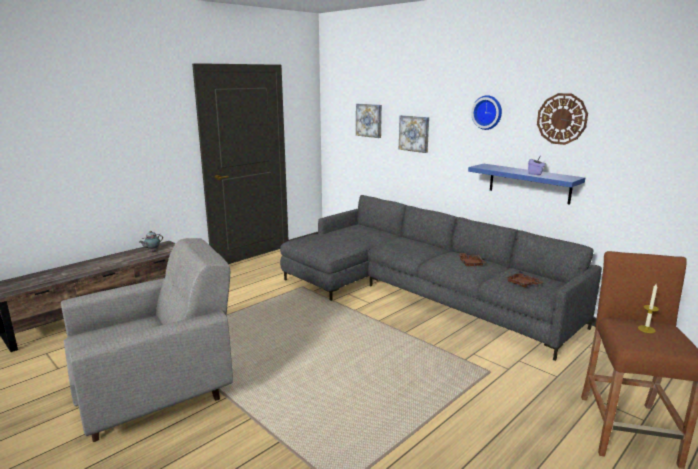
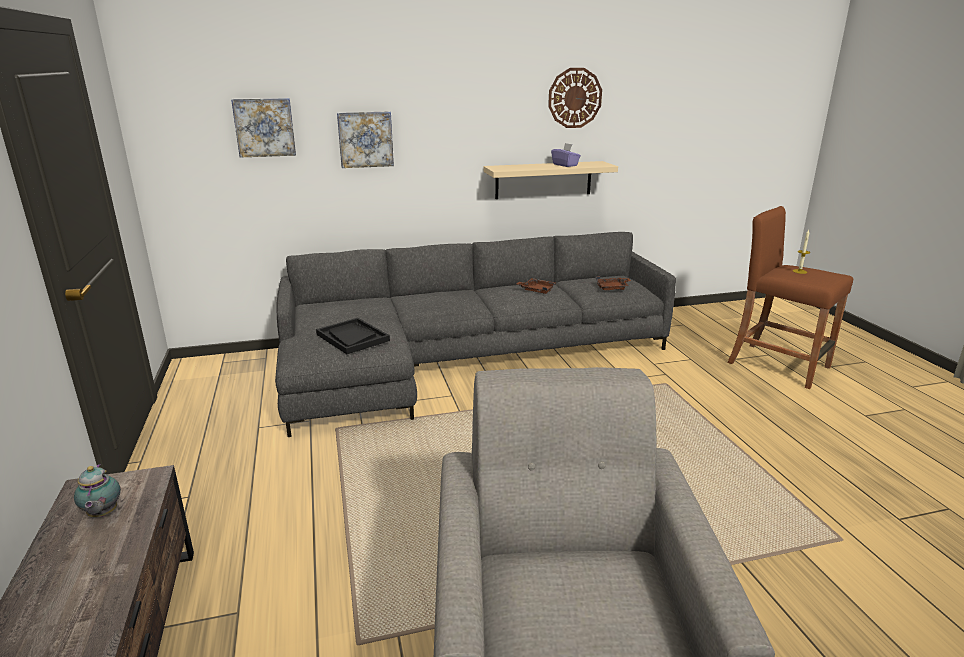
camera: 60 degrees left, 5 degrees up
blue shelf [468,164,585,205] -> beige shelf [484,161,618,199]
wall clock [471,95,502,130] -> none
none -> black tray [316,318,390,354]

